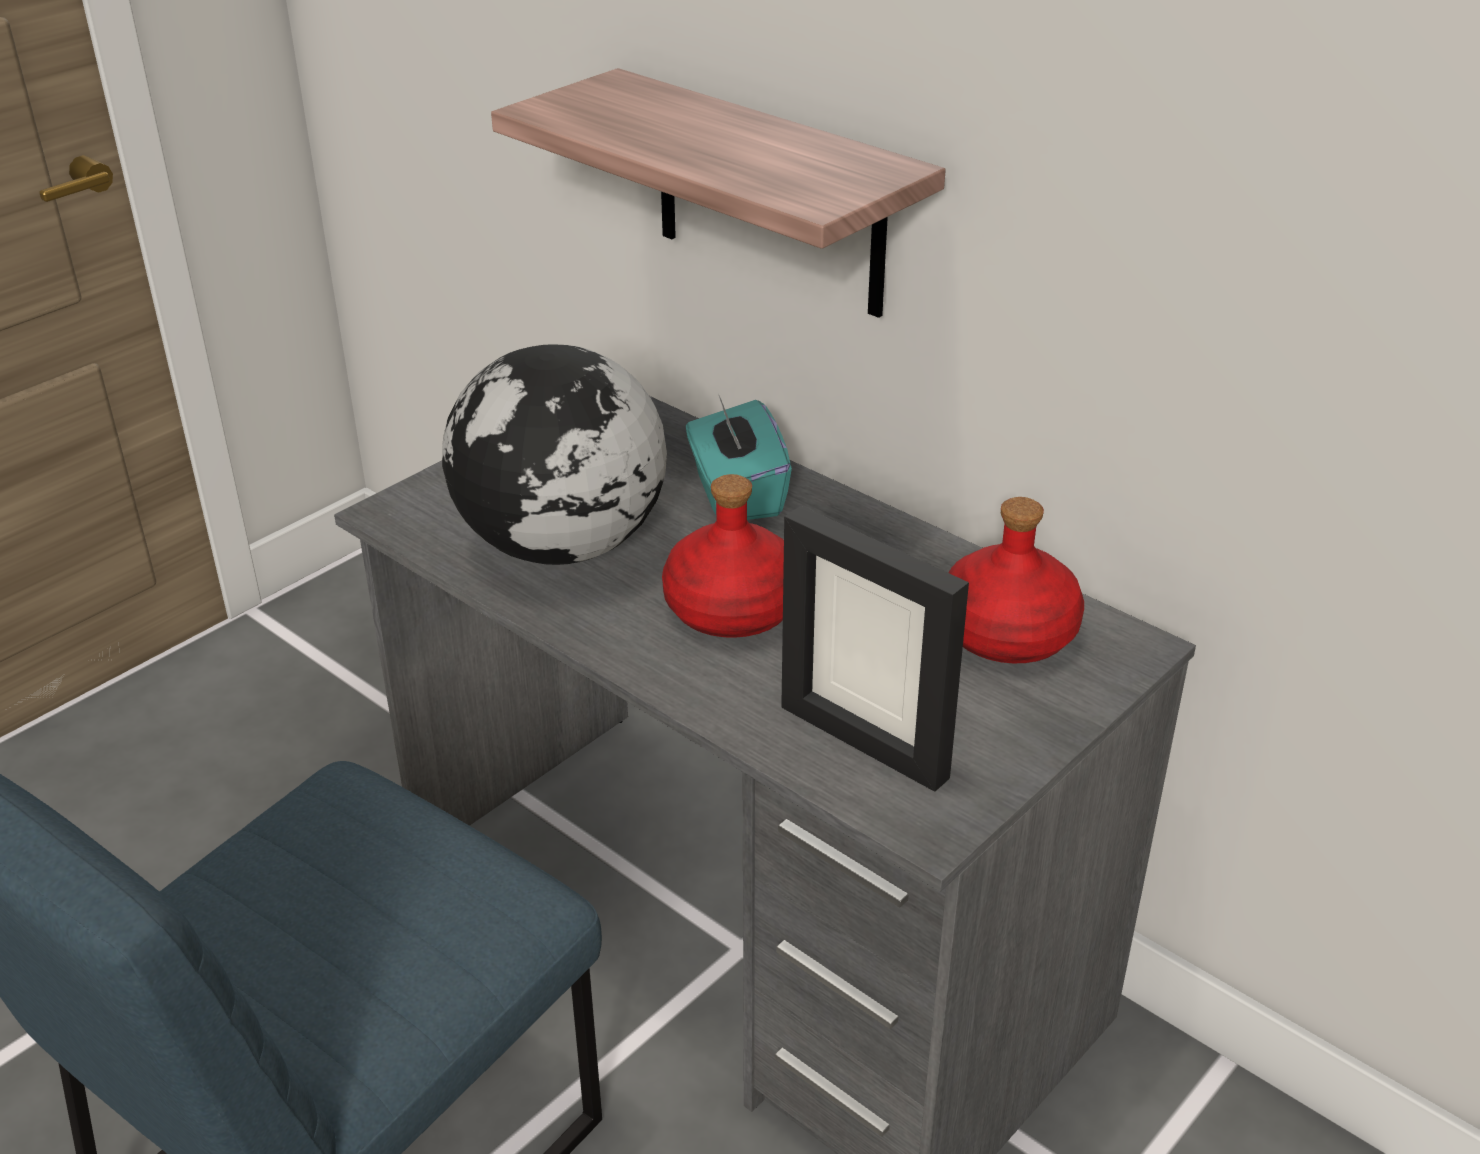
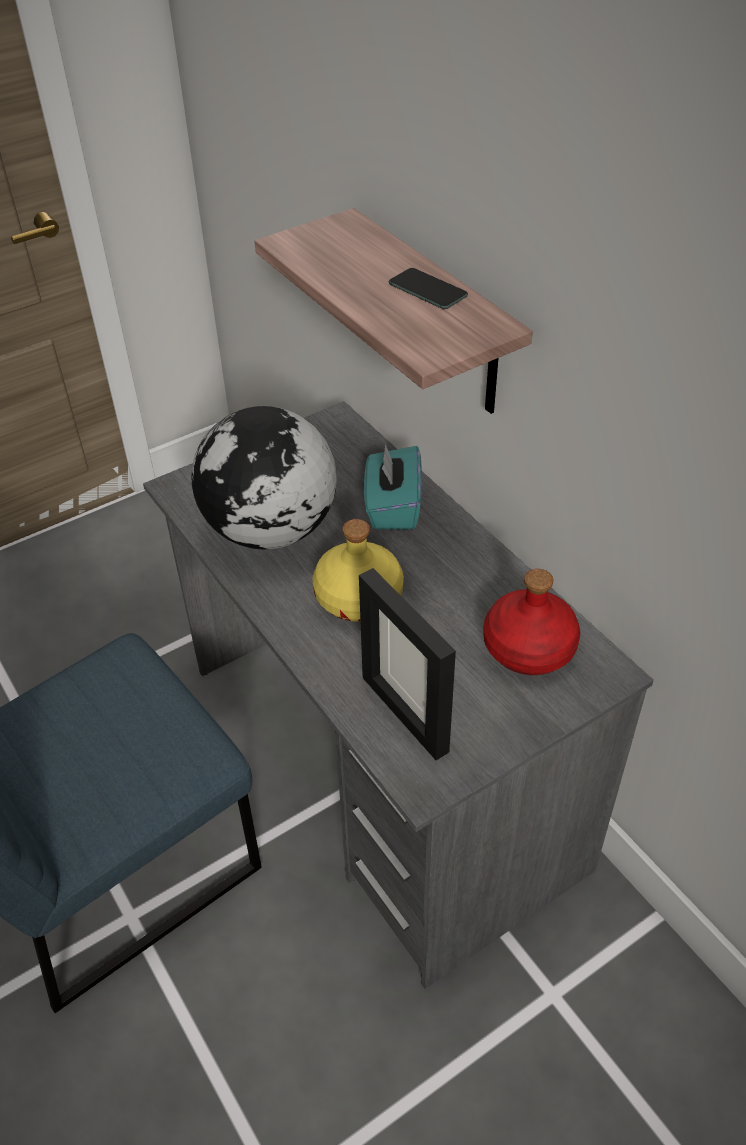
camera: 15 degrees right, 10 degrees up
red bottle [662,474,784,638] -> yellow bottle [312,519,404,622]
none -> phone [389,268,468,309]

